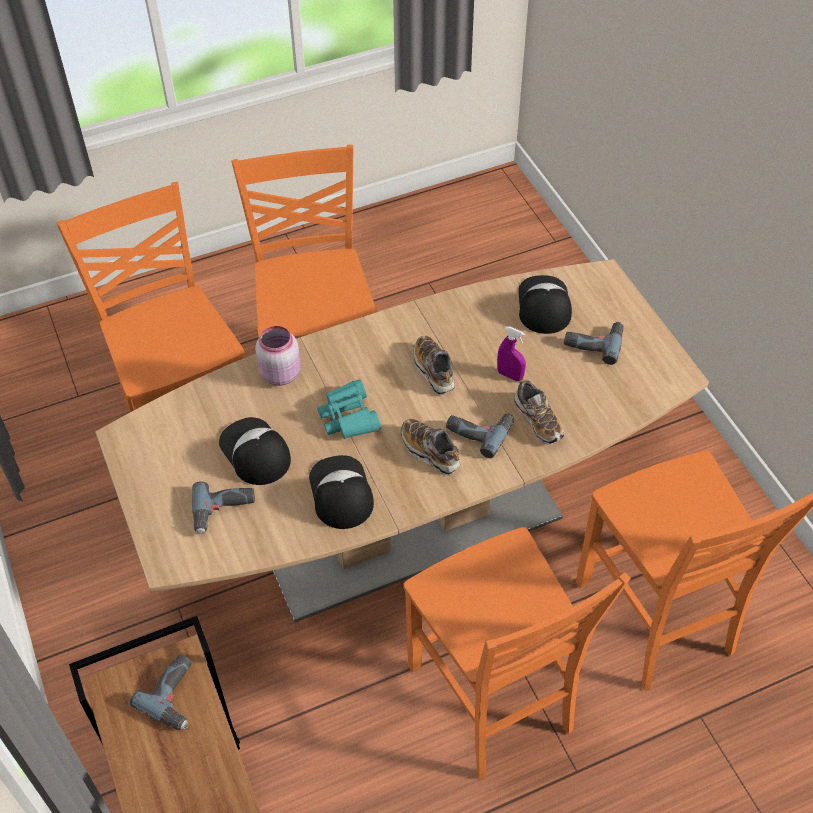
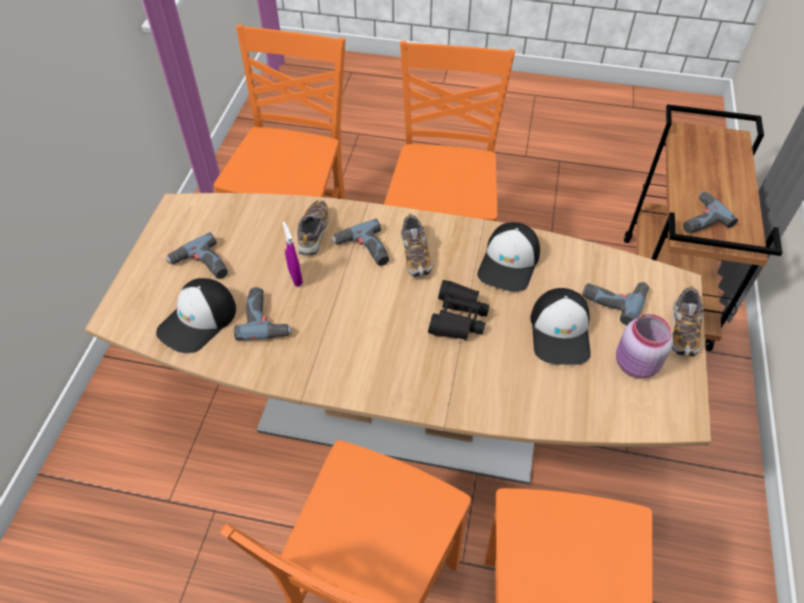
camera: 145 degrees left, 0 degrees up
pink jar [255,326,301,386] -> pink jar moved to [616,314,673,379]
turquoise binoculars [317,379,381,439] -> black binoculars [428,280,490,340]
shoe [414,336,455,395] -> shoe moved to [672,285,704,357]
none -> power drill [234,287,293,340]

